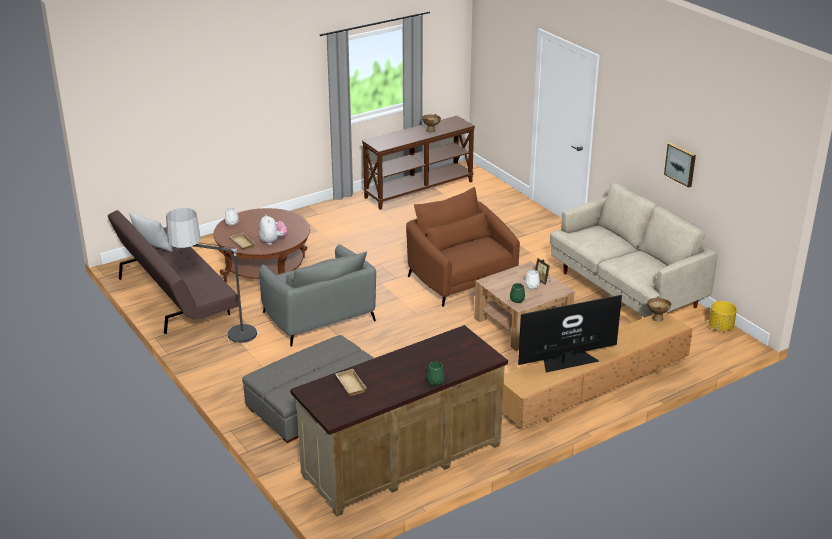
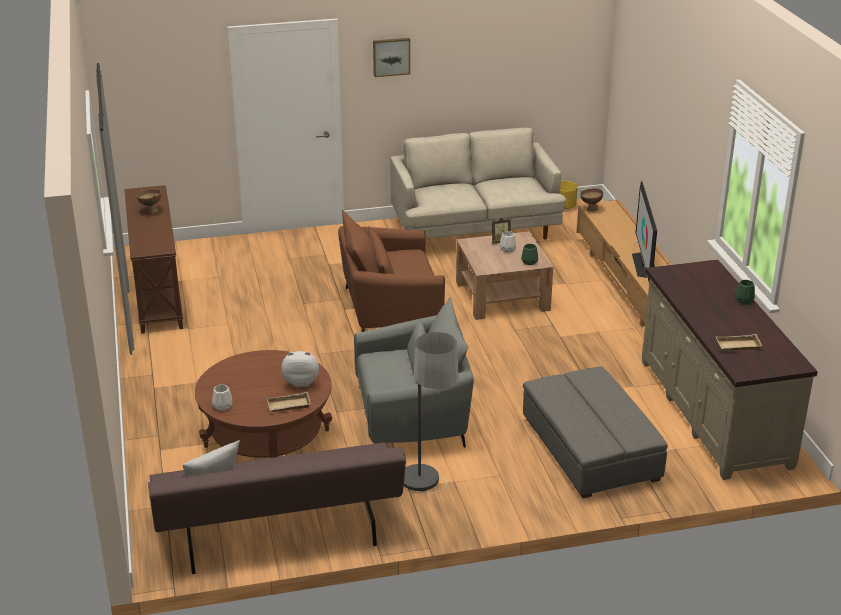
camera: 70 degrees left, 0 degrees up
picture [664,143,696,188] -> picture moved to [373,38,410,77]

